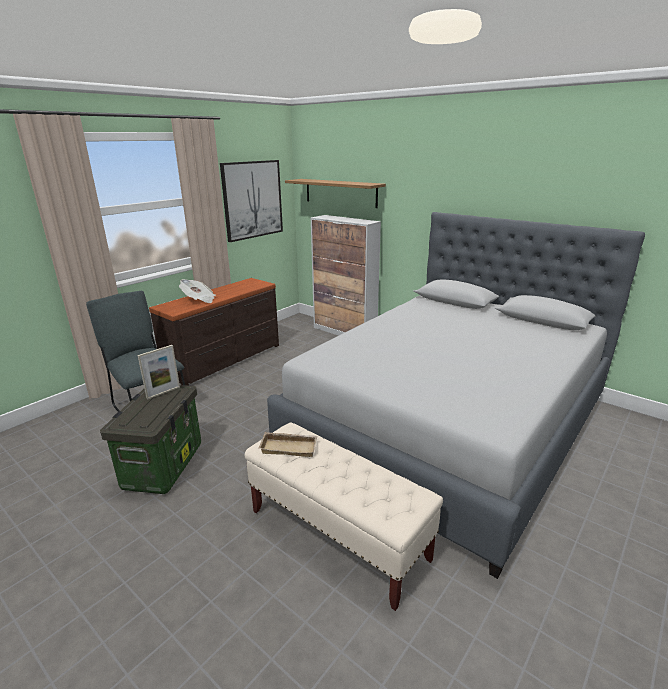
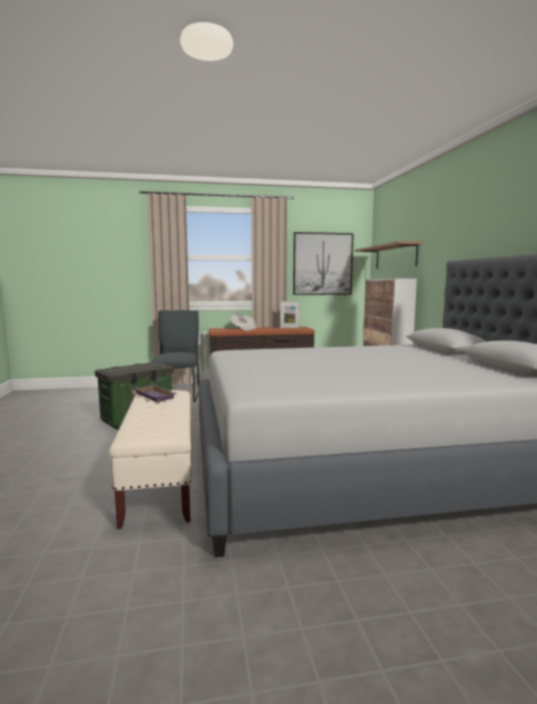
camera: 40 degrees right, 15 degrees down
picture frame [138,345,180,400] -> picture frame moved to [280,301,300,328]
beige tray [259,432,317,457] -> purple tray [135,385,177,402]

